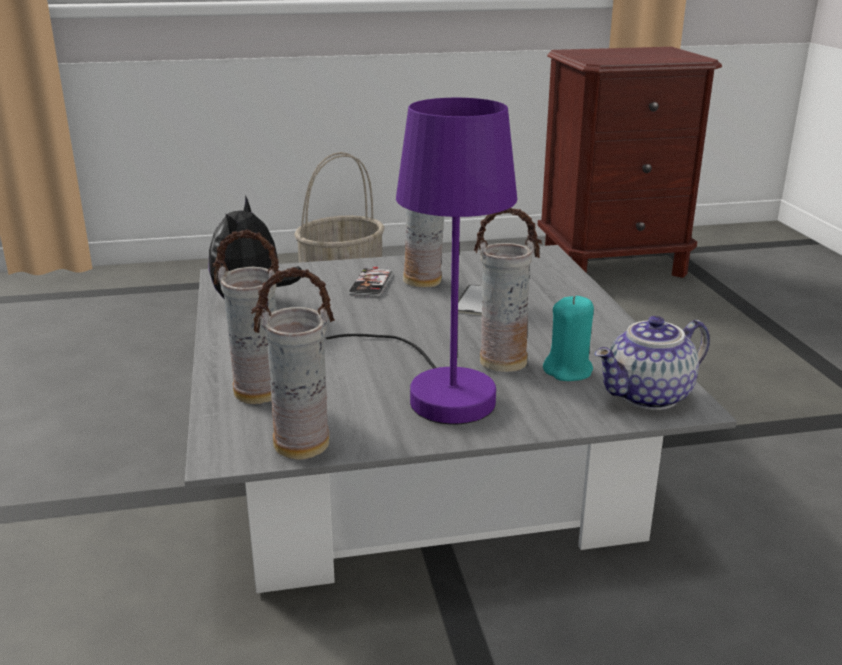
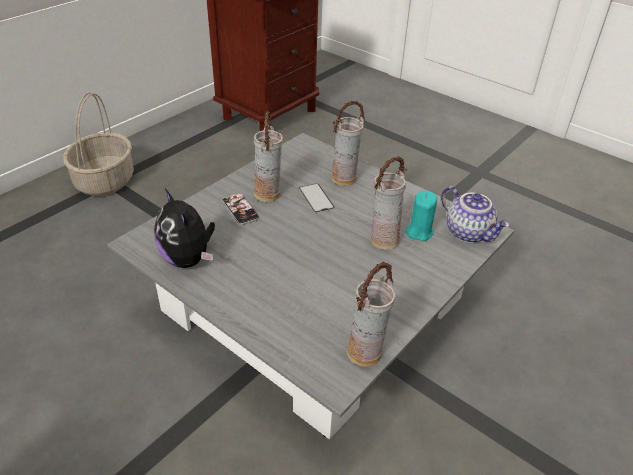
camera: 40 degrees left, 15 degrees up
vase [212,230,282,404] -> vase moved to [331,100,366,186]
purple table lamp [326,98,517,424] -> none
teapot [595,316,710,410] -> teapot turned 60 degrees counterclockwise [441,186,510,243]

